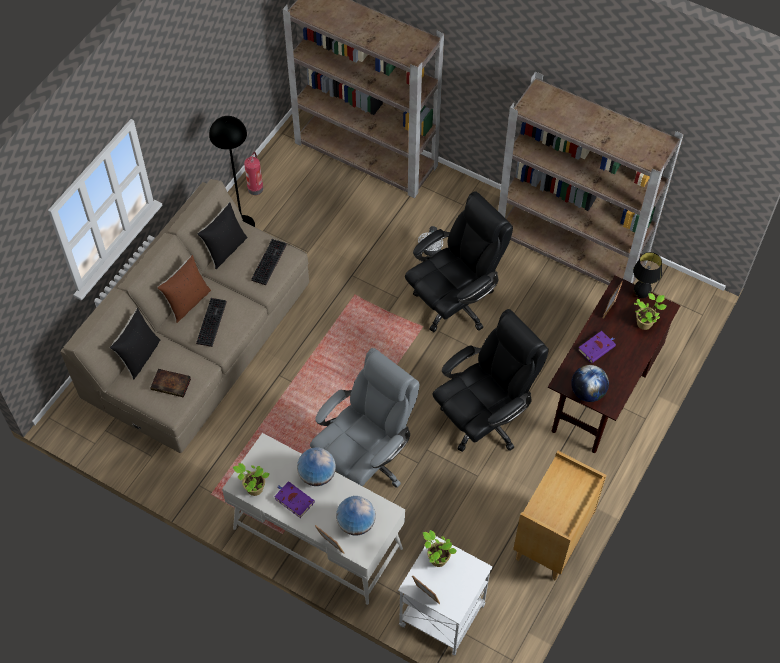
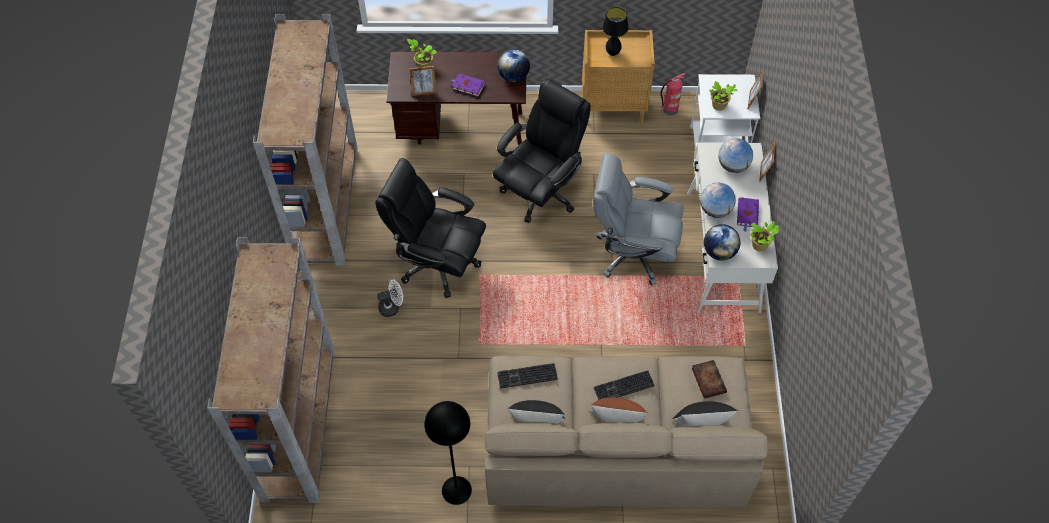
camera: 120 degrees left, 0 degrees up
fire extinguisher [244,152,263,195] -> fire extinguisher moved to [661,73,686,116]
black office chair [433,309,549,452] -> black office chair turned 105 degrees clockwise [493,79,591,223]
black table lamp [633,252,662,298] -> black table lamp moved to [602,7,629,56]
none -> globe [704,224,740,261]

